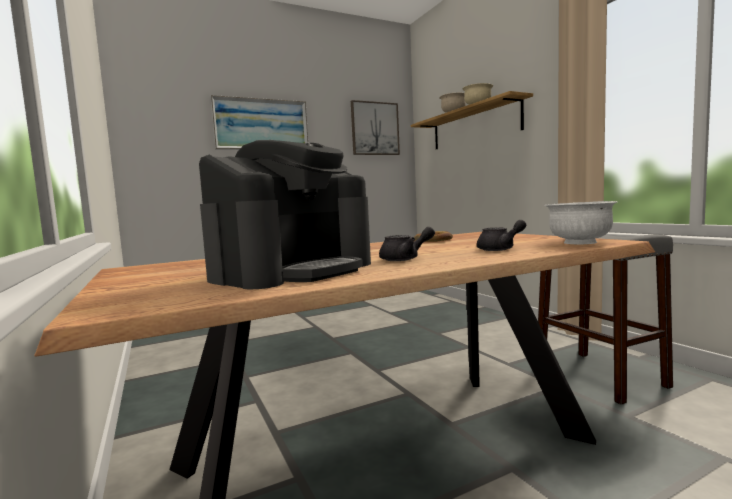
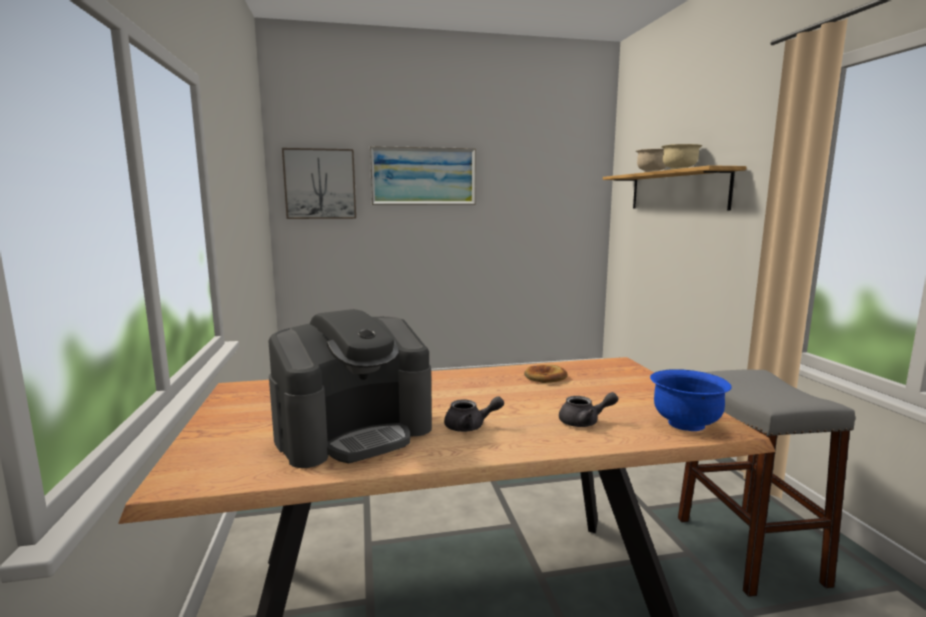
camera: 15 degrees right, 5 degrees up
picture [351,100,400,155] -> picture moved to [282,148,356,219]
white bowl [545,201,617,244] -> blue bowl [650,369,732,431]

